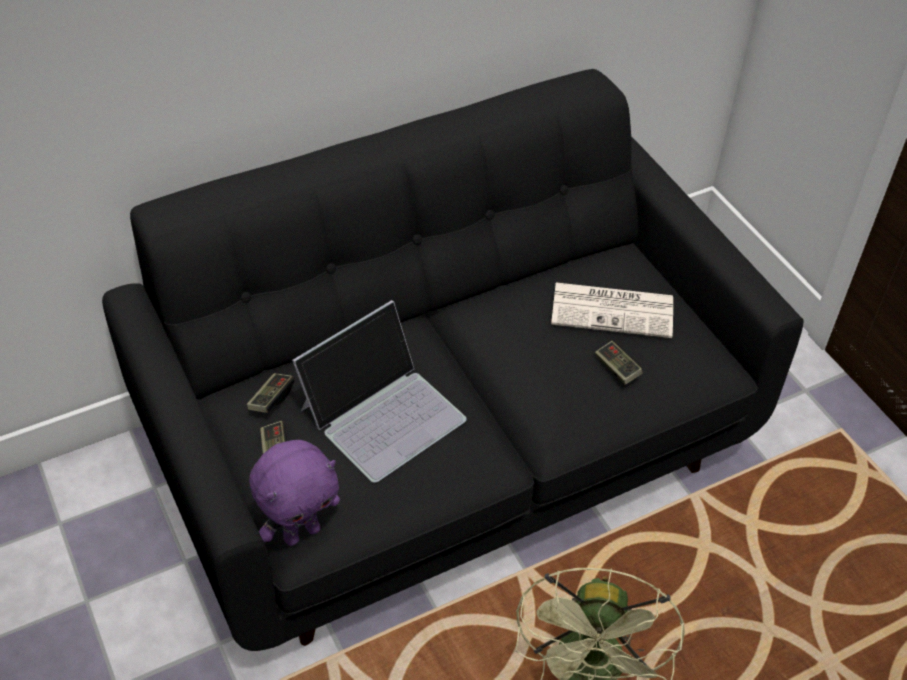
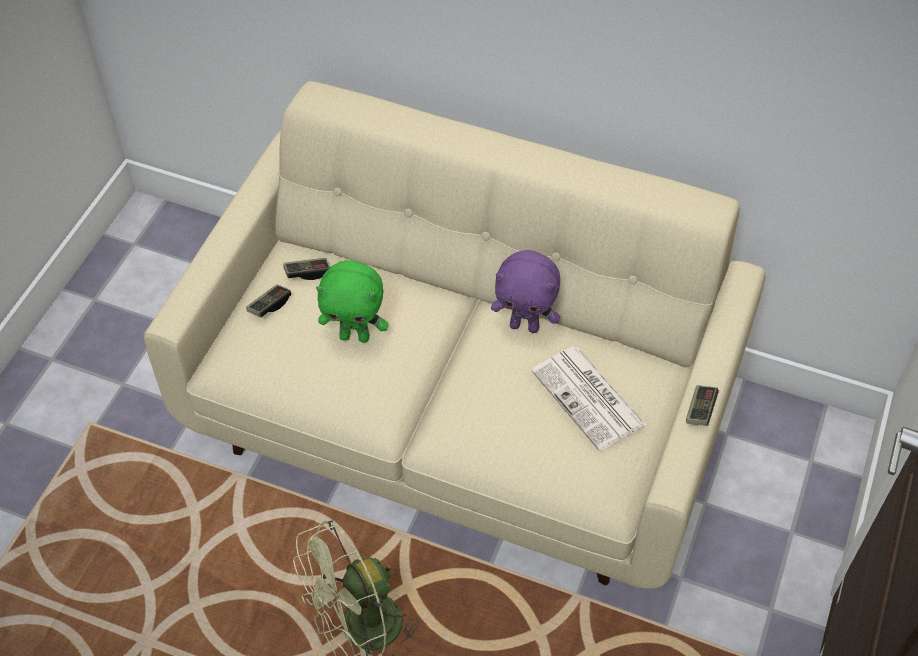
camera: 50 degrees right, 5 degrees up
black sofa [102,69,803,651] -> beige sofa [144,81,766,589]
purple plush toy [249,440,340,546] -> purple plush toy moved to [491,250,560,333]
laptop [292,300,467,483] -> green plush toy [316,260,389,343]
game controller [595,341,643,385] -> game controller moved to [686,385,719,426]

